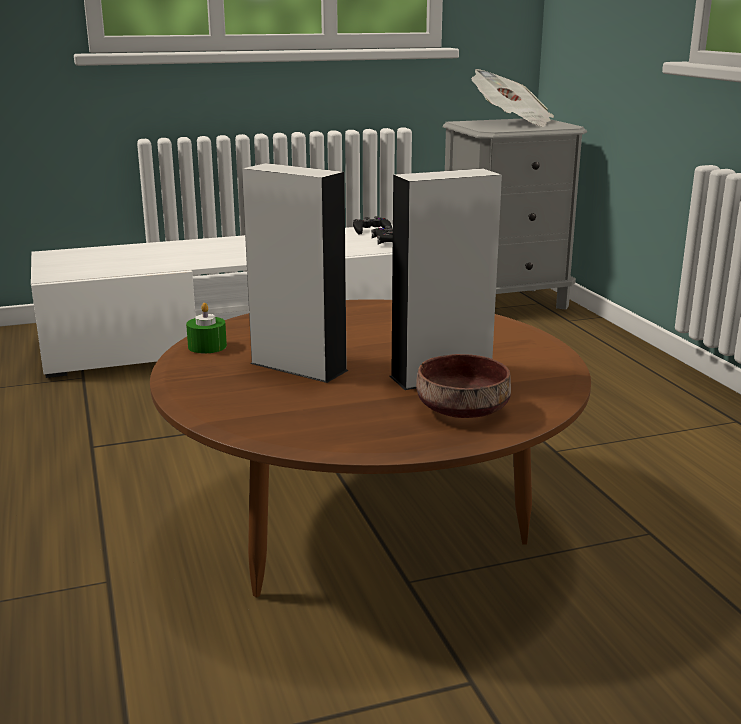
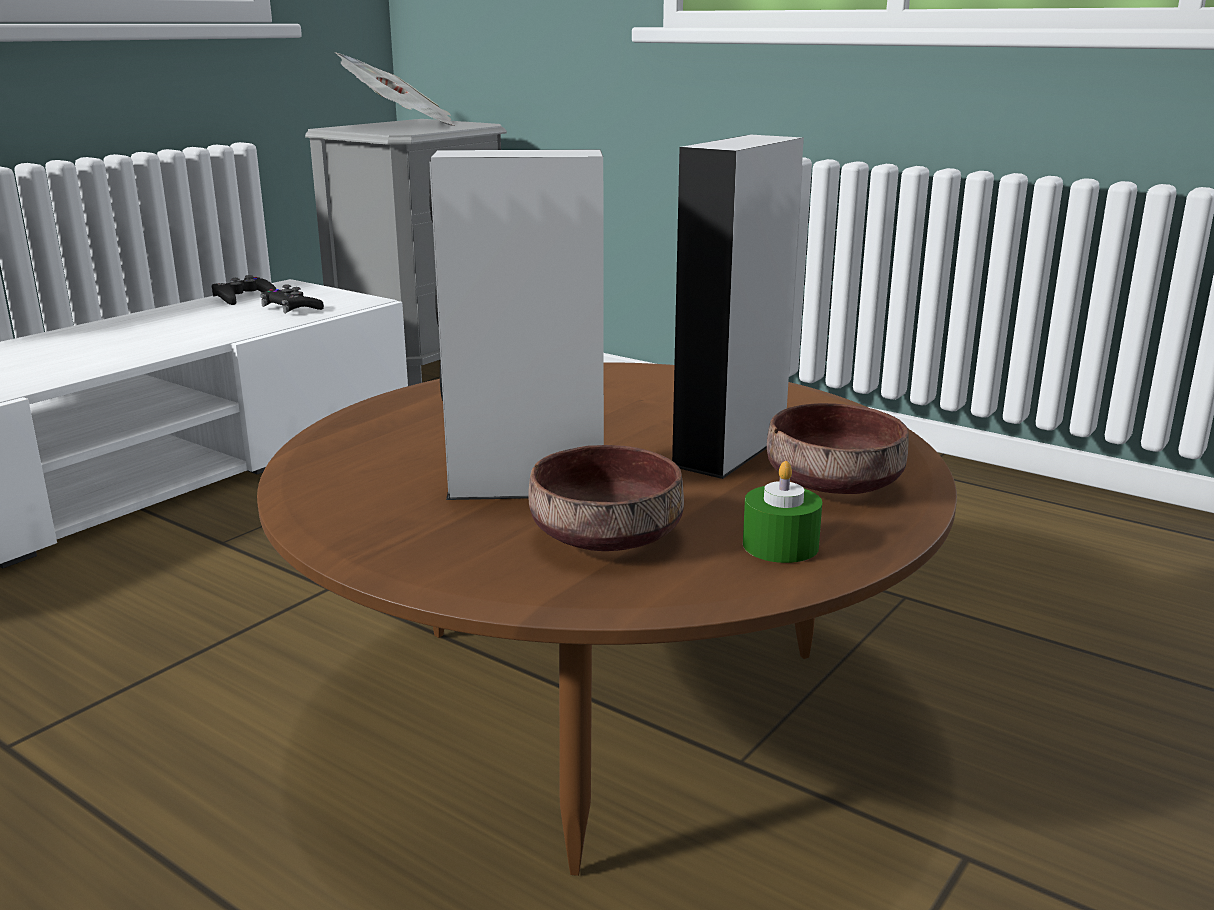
camera: 35 degrees left, 0 degrees up
green candle [186,303,227,353] -> green candle moved to [743,461,822,563]
none -> brown bowl [528,445,684,551]

